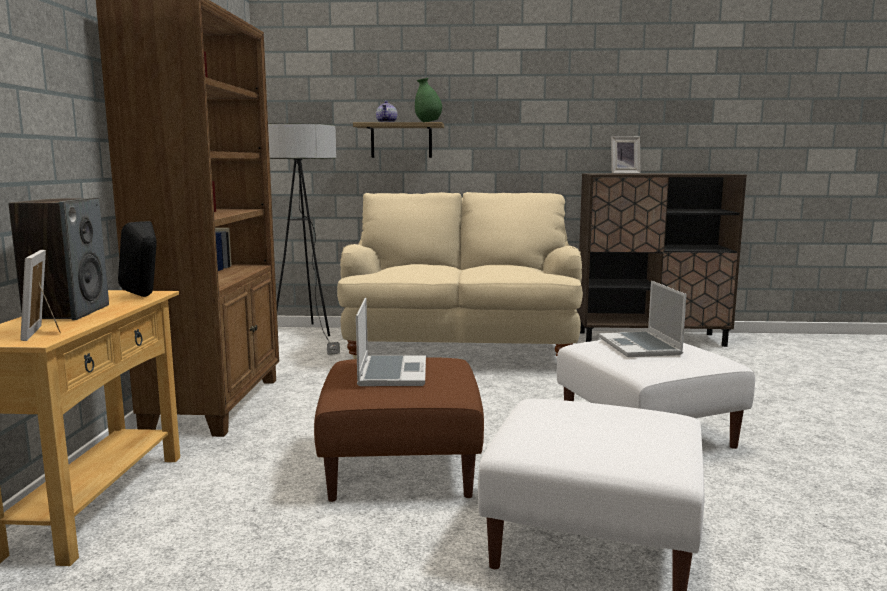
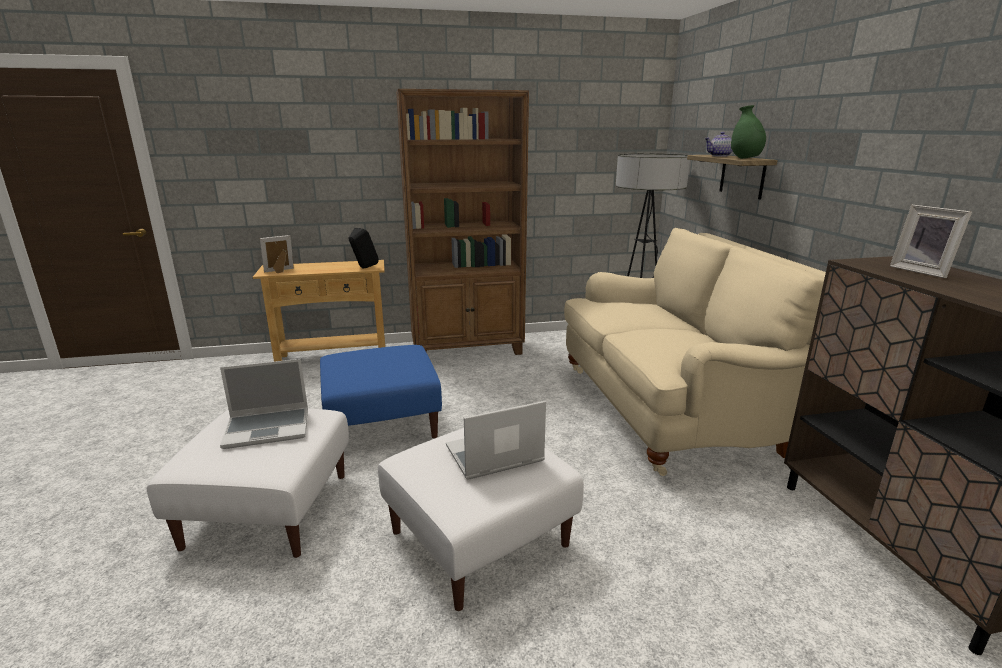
camera: 75 degrees right, 10 degrees up
speaker [9,198,109,320] -> none
brown ottoman [314,357,484,502] -> blue ottoman [320,345,442,438]
laptop [356,298,426,386] -> laptop moved to [220,359,308,449]

